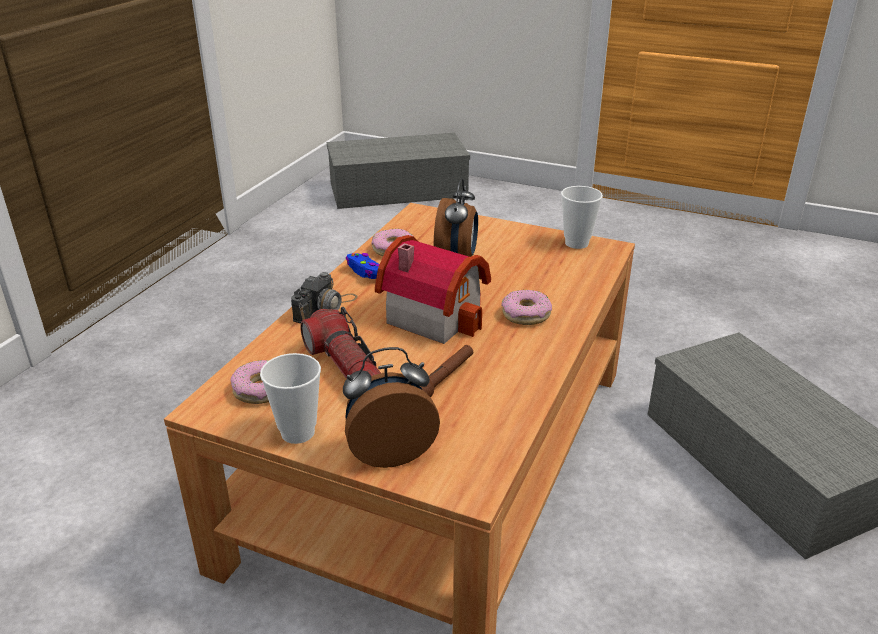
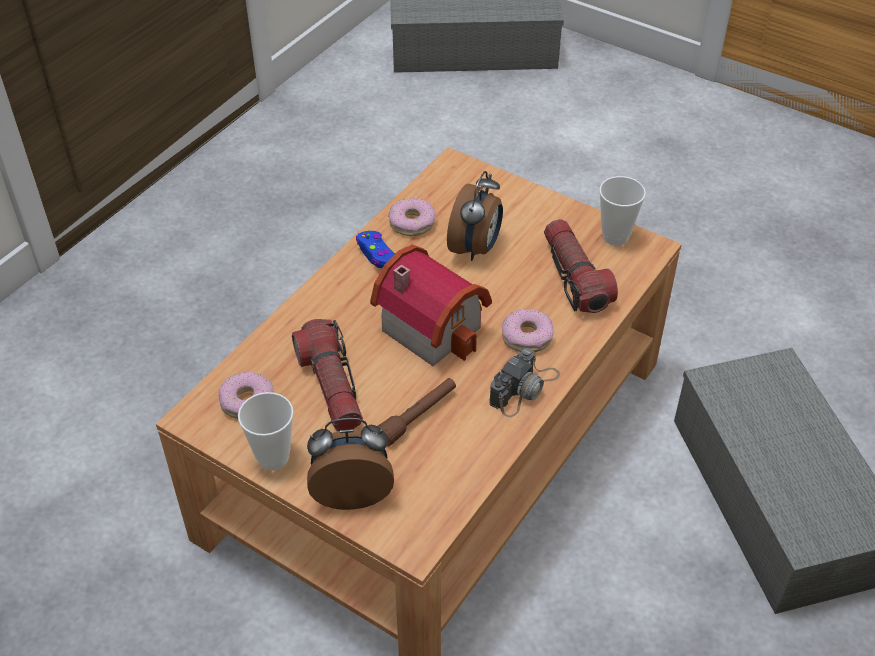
camera: 10 degrees right, 15 degrees up
camera [291,272,358,323] -> camera moved to [489,348,560,417]
none -> flashlight [544,219,618,313]

